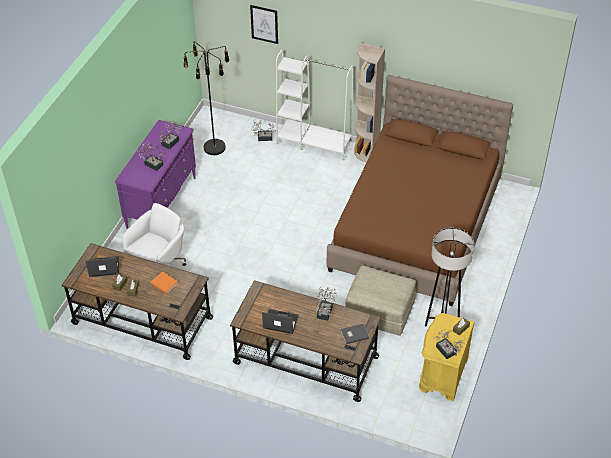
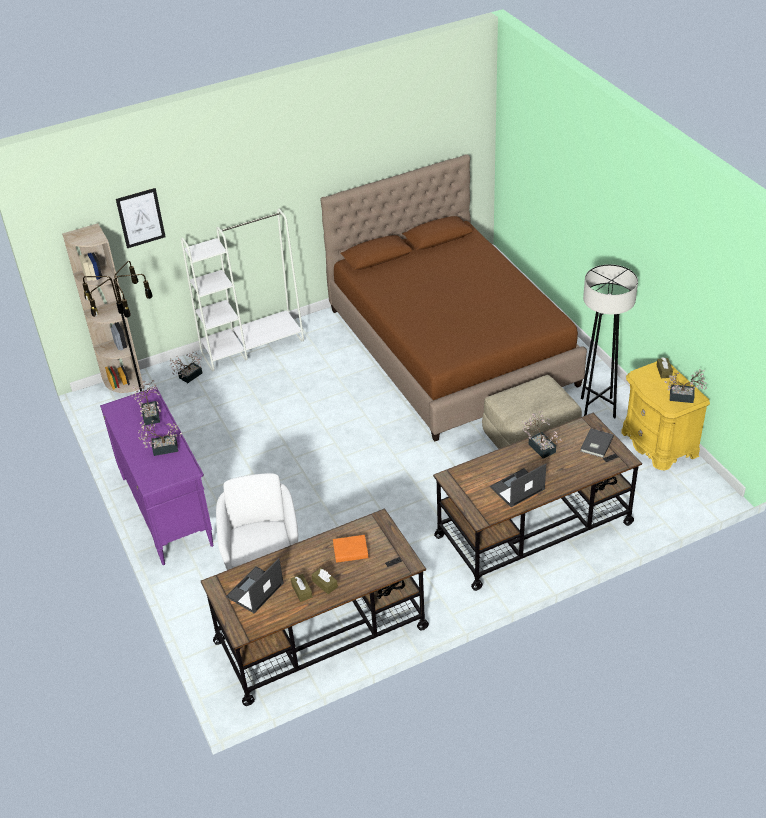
camera: 45 degrees left, 5 degrees down
beige bookcase [354,43,385,162] -> beige bookcase moved to [62,223,144,393]

